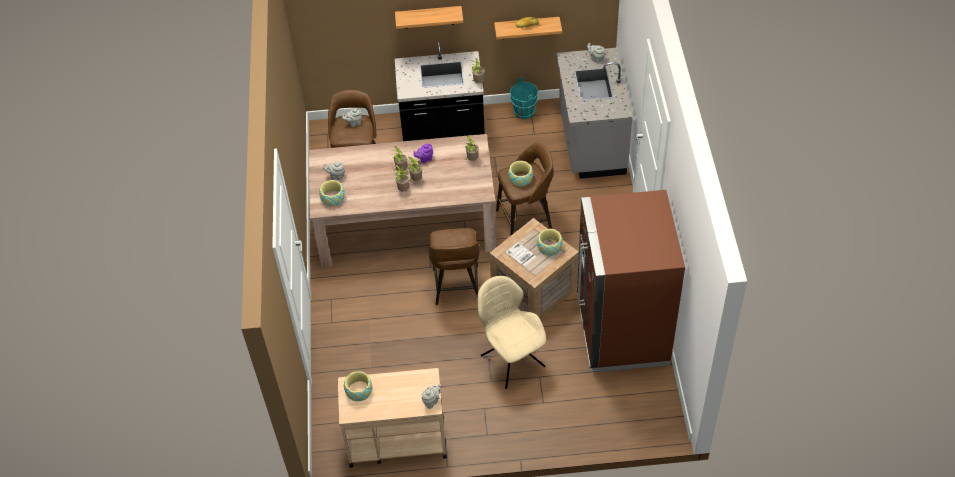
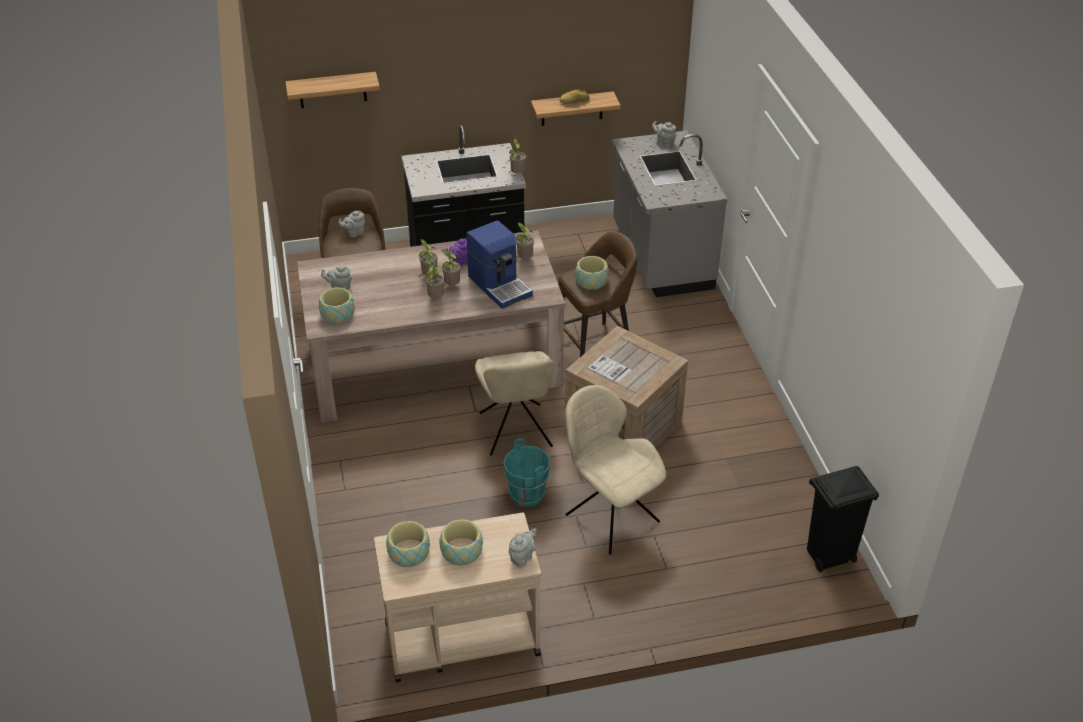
camera: 10 degrees left, 10 degrees down
shelf [395,6,463,29] -> shelf moved to [285,72,380,108]
brown stool [428,228,480,305] -> beige chair [475,351,555,456]
turquoise bucket [510,77,538,119] -> turquoise bucket moved to [503,438,550,507]
bowl [537,229,563,256] -> bowl moved to [440,519,483,565]
brown fridge [577,190,685,372] -> none
none -> coffee machine [466,220,533,309]
none -> black trash can [807,466,879,572]

